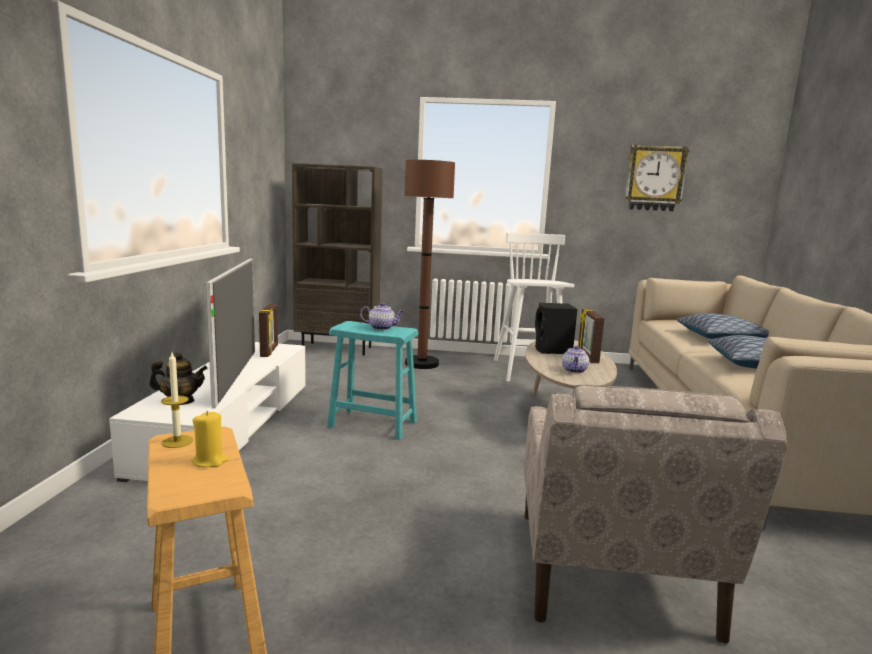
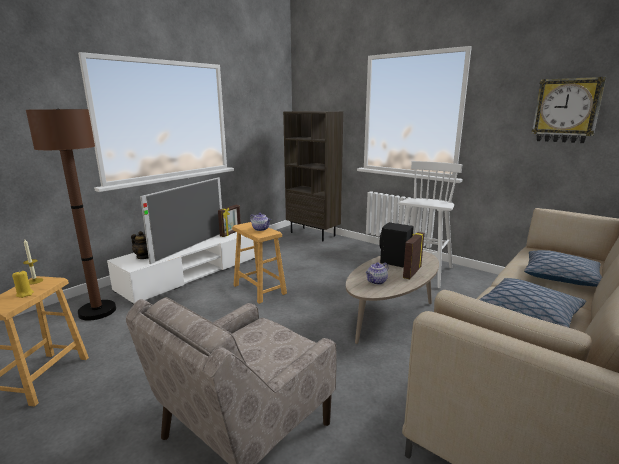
camera: 35 degrees right, 5 degrees up
turquoise stool [327,321,418,440] -> brown stool [232,222,287,304]
brown floor lamp [404,160,455,369] -> brown floor lamp moved to [26,109,116,321]

